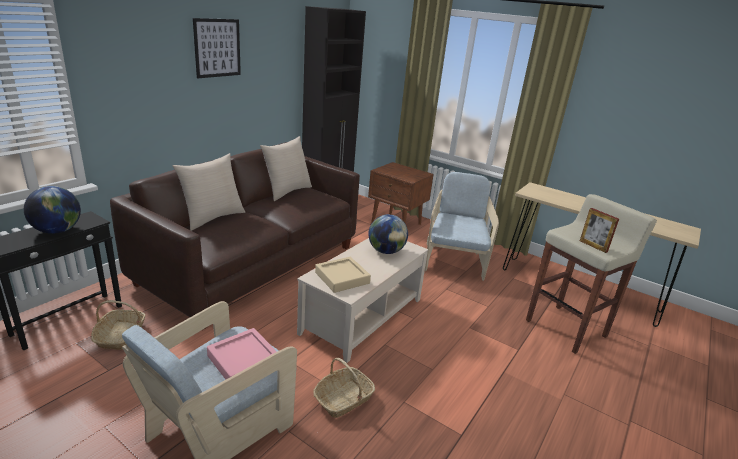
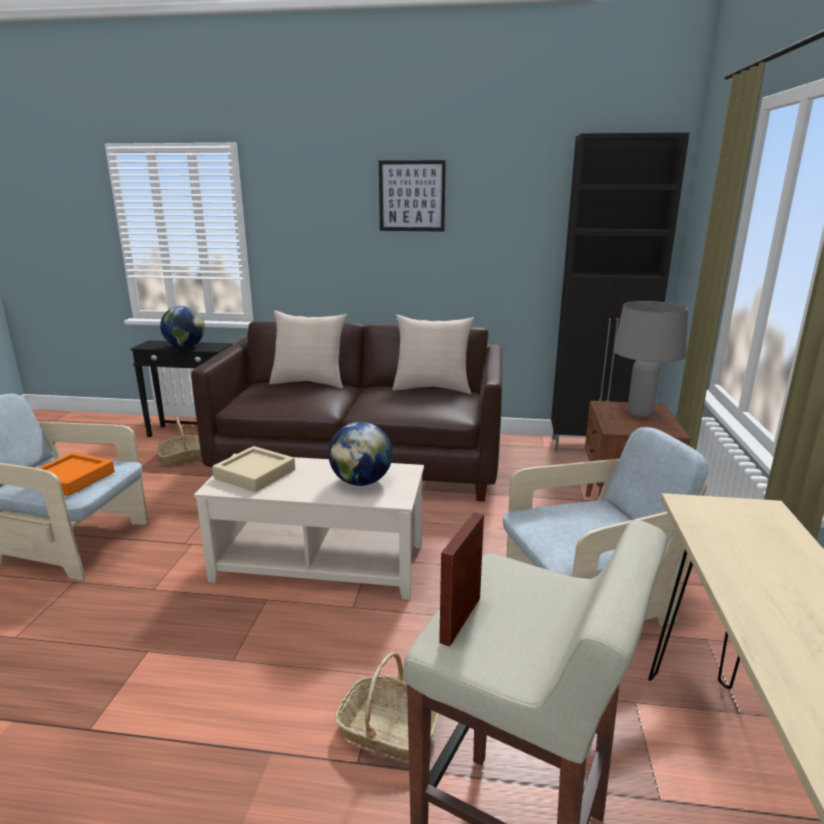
camera: 65 degrees right, 5 degrees down
pink tray [207,328,277,380] -> orange tray [39,452,115,496]
basket [313,358,375,418] -> basket moved to [335,652,439,762]
none -> grey table lamp [613,301,688,418]

